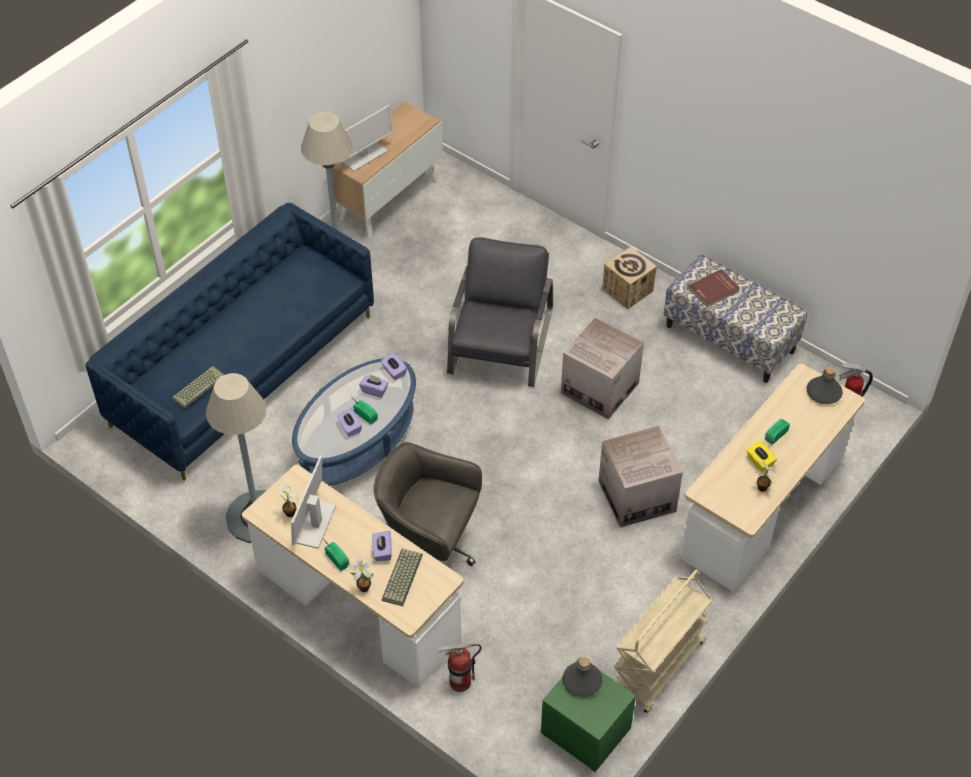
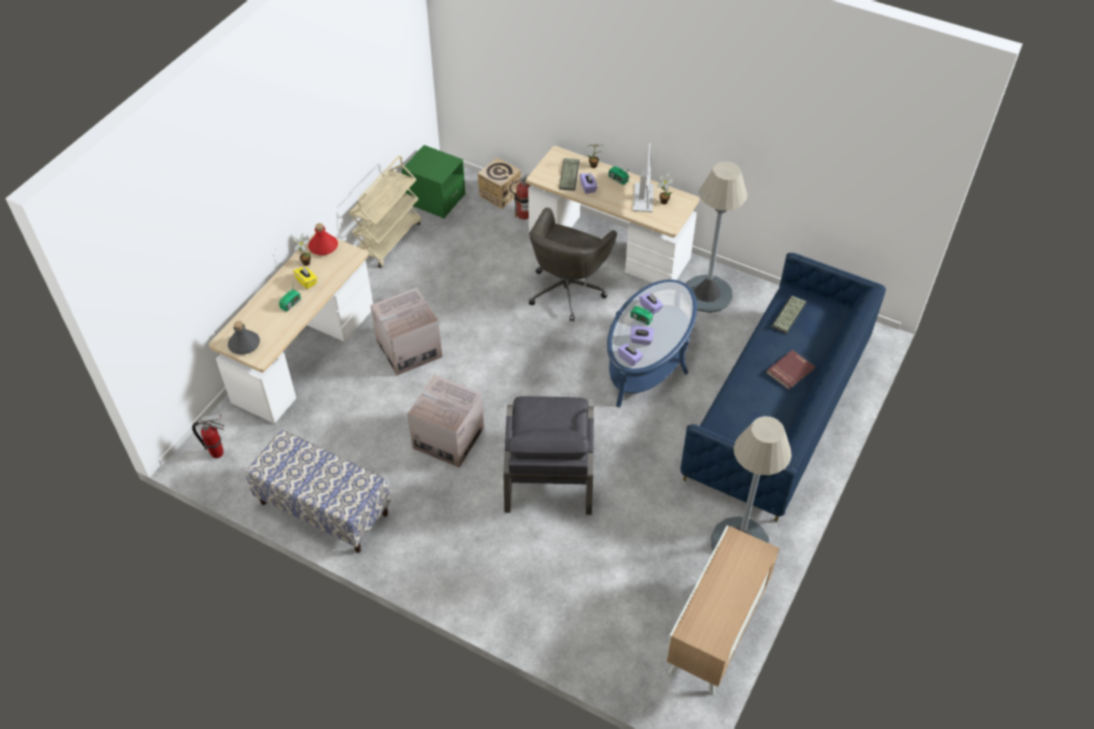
camera: 170 degrees right, 0 degrees up
monitor [340,105,393,172] -> none
grey office chair [374,442,482,566] -> grey office chair turned 105 degrees clockwise [529,208,617,322]
grey bottle [563,657,603,697] -> none
cardboard box [602,246,657,309] -> cardboard box moved to [478,157,521,209]
red book [688,269,740,307] -> red book moved to [767,350,815,390]
none -> red bottle [308,223,338,255]

